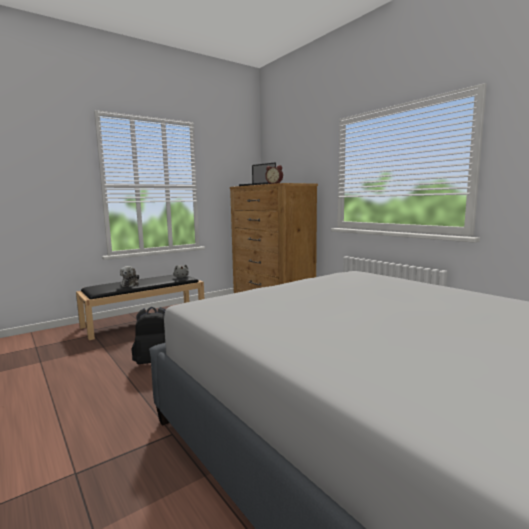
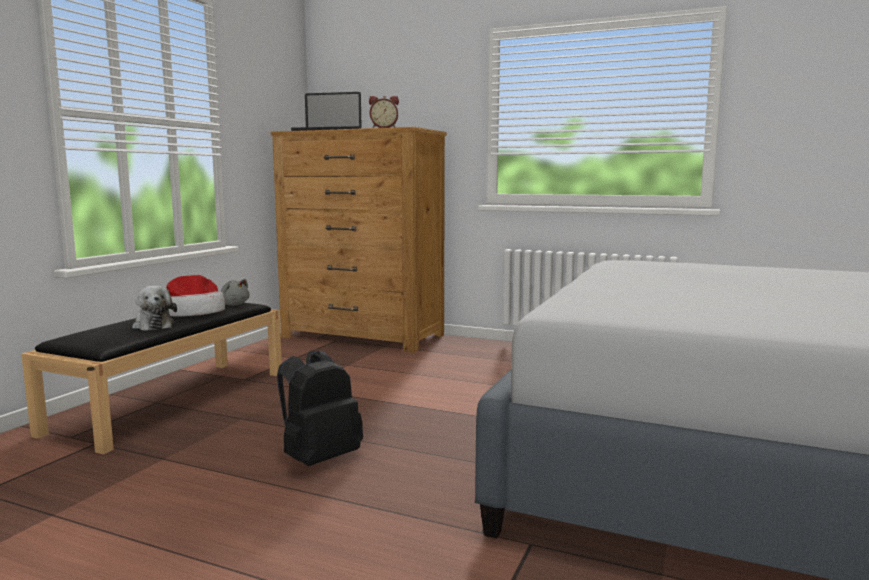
camera: 30 degrees left, 0 degrees up
none -> hat [166,275,225,316]

